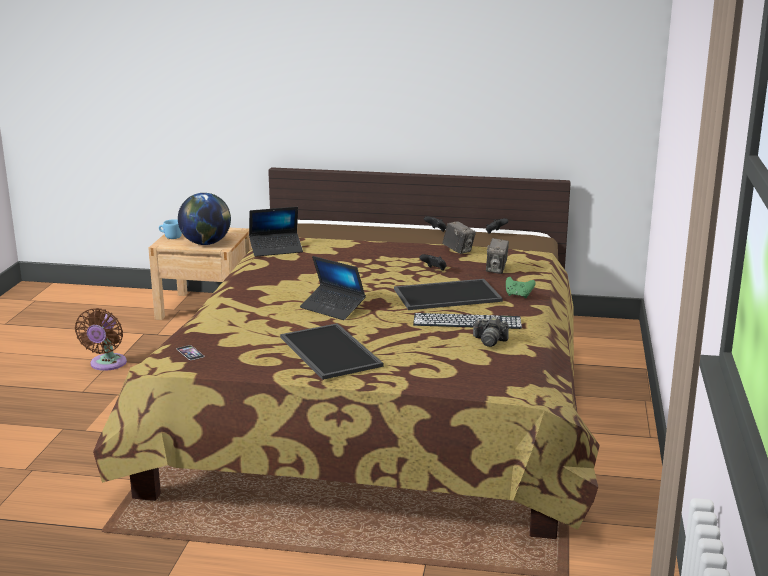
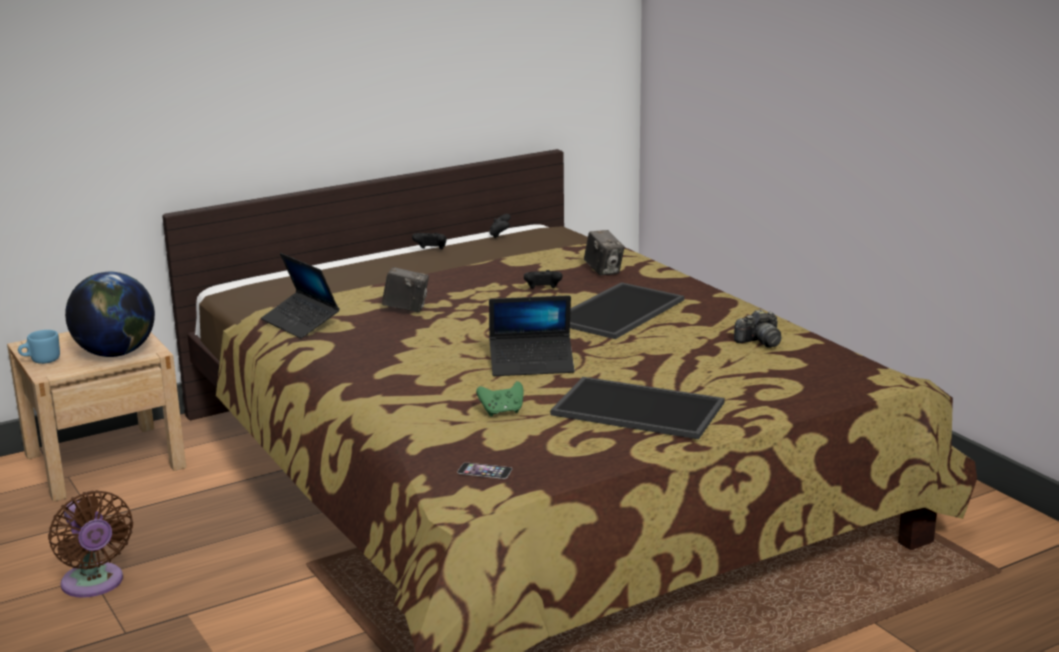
camera: 40 degrees left, 0 degrees up
laptop [249,207,303,257] -> laptop turned 105 degrees clockwise [261,253,340,339]
keyboard [413,313,522,329] -> none
camera [442,221,476,254] -> camera moved to [382,267,429,312]
green game controller [506,277,536,298] -> green game controller moved to [476,381,523,416]

